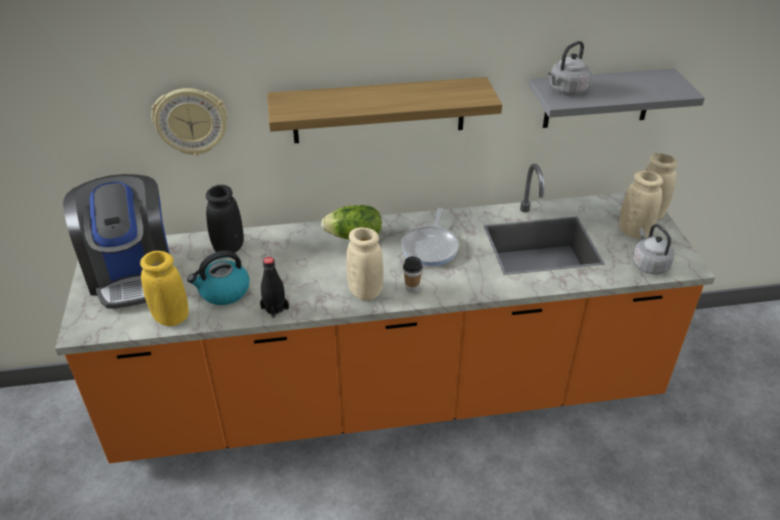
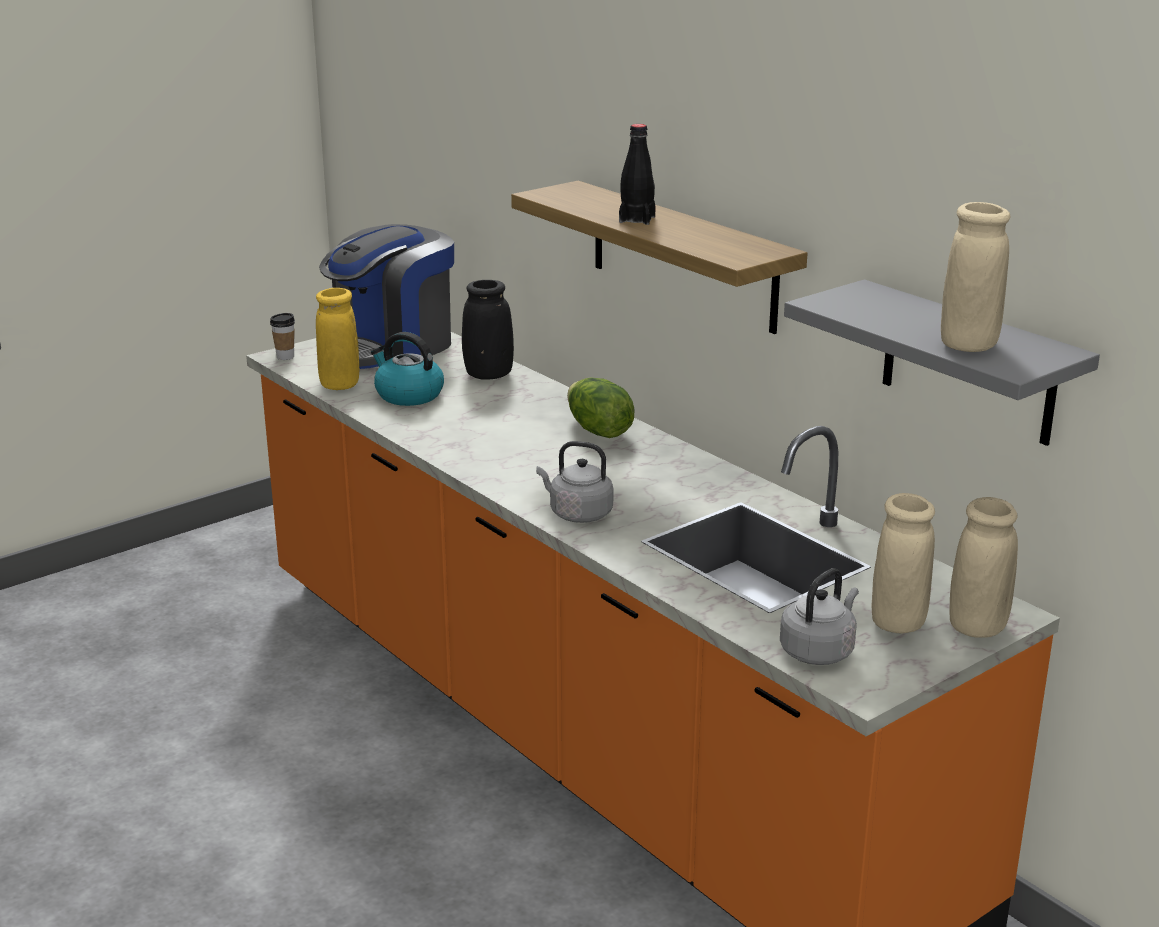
camera: 60 degrees right, 15 degrees down
wall clock [151,88,228,156] -> none
black bottle [260,257,289,318] -> black bottle moved to [619,124,656,225]
beige vase [347,227,384,301] -> beige vase moved to [941,202,1011,352]
frying pan [401,208,459,266] -> none
cup [403,256,423,293] -> cup moved to [270,313,295,360]
grey kettle [548,41,592,95] -> grey kettle moved to [536,441,614,523]

